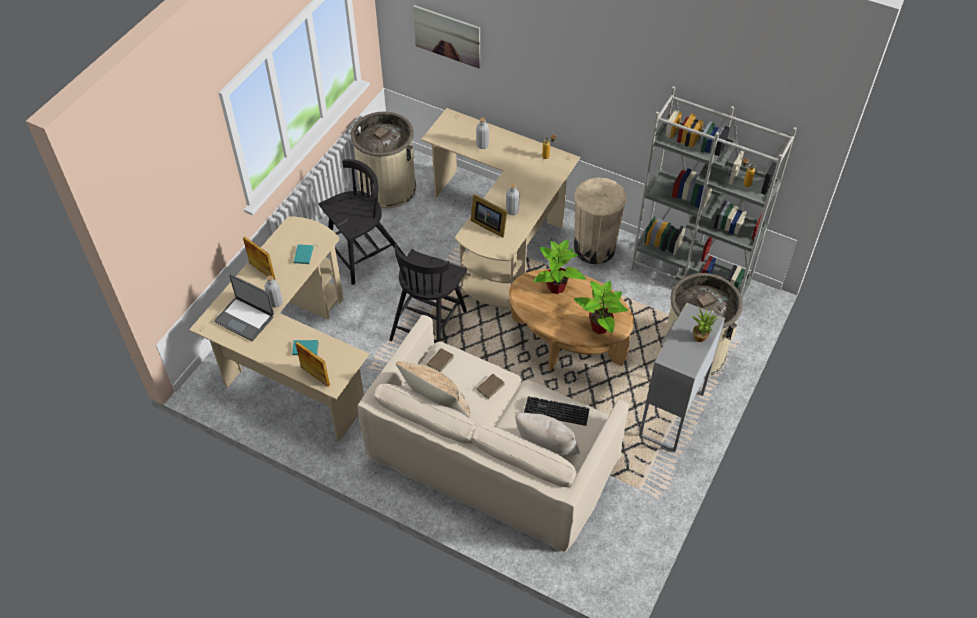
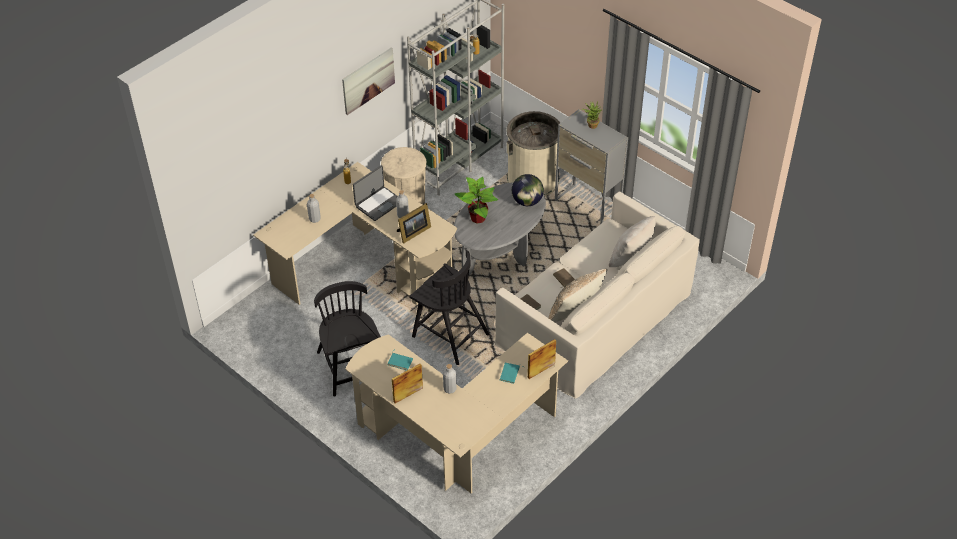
camera: 75 degrees left, 5 degrees down
laptop [214,274,274,341] -> laptop moved to [353,165,397,221]
beige trash can [350,112,416,208] -> none
picture [413,5,480,68] -> picture moved to [342,48,395,115]
brown coffee table [509,269,634,370] -> grey coffee table [454,182,546,275]
keyboard [524,396,590,426] -> none
potted plant [574,281,628,334] -> globe [512,174,544,206]

